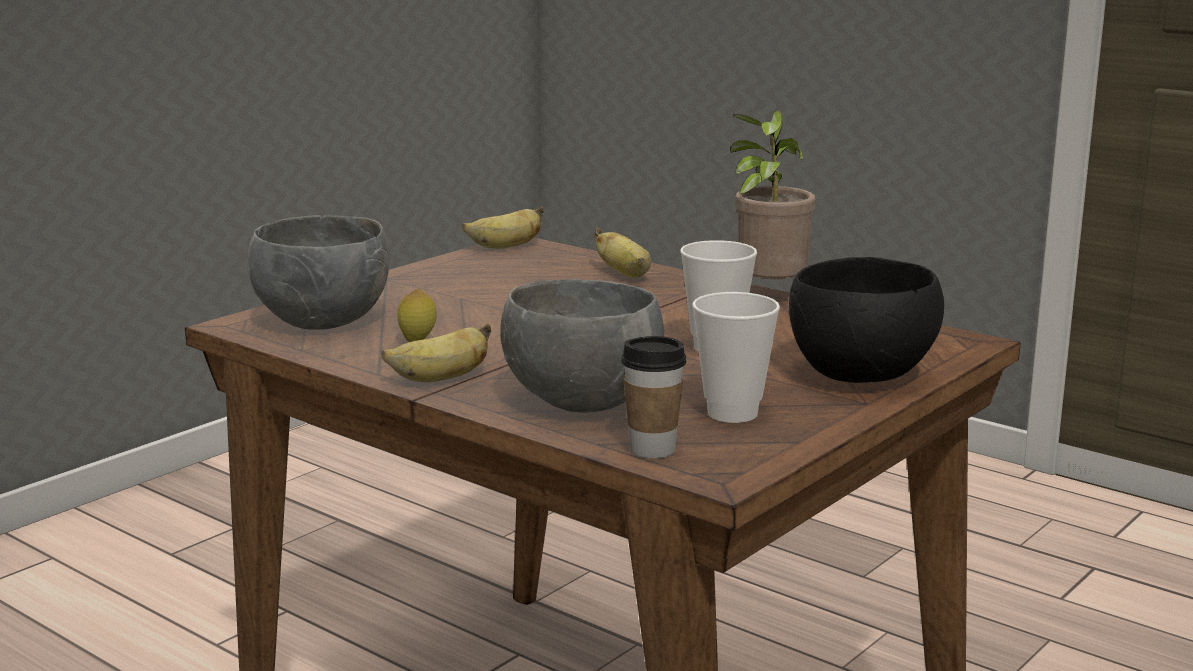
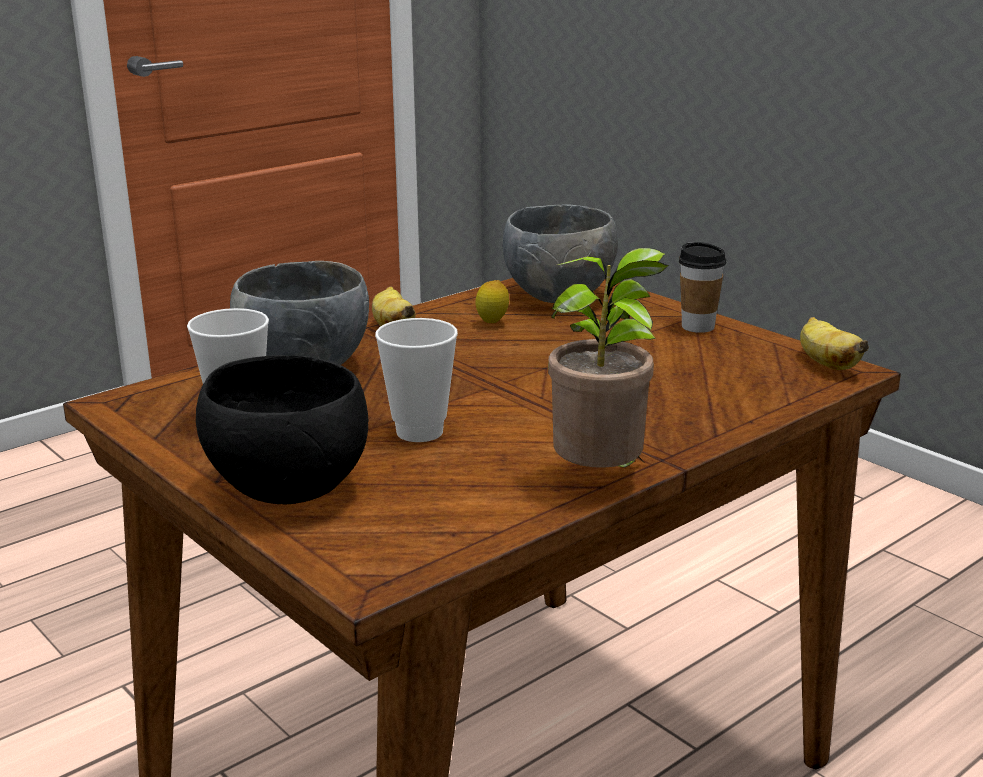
camera: 100 degrees right, 5 degrees up
banana [594,228,651,278] -> none
cup [621,336,686,459] -> cup moved to [679,242,726,333]

